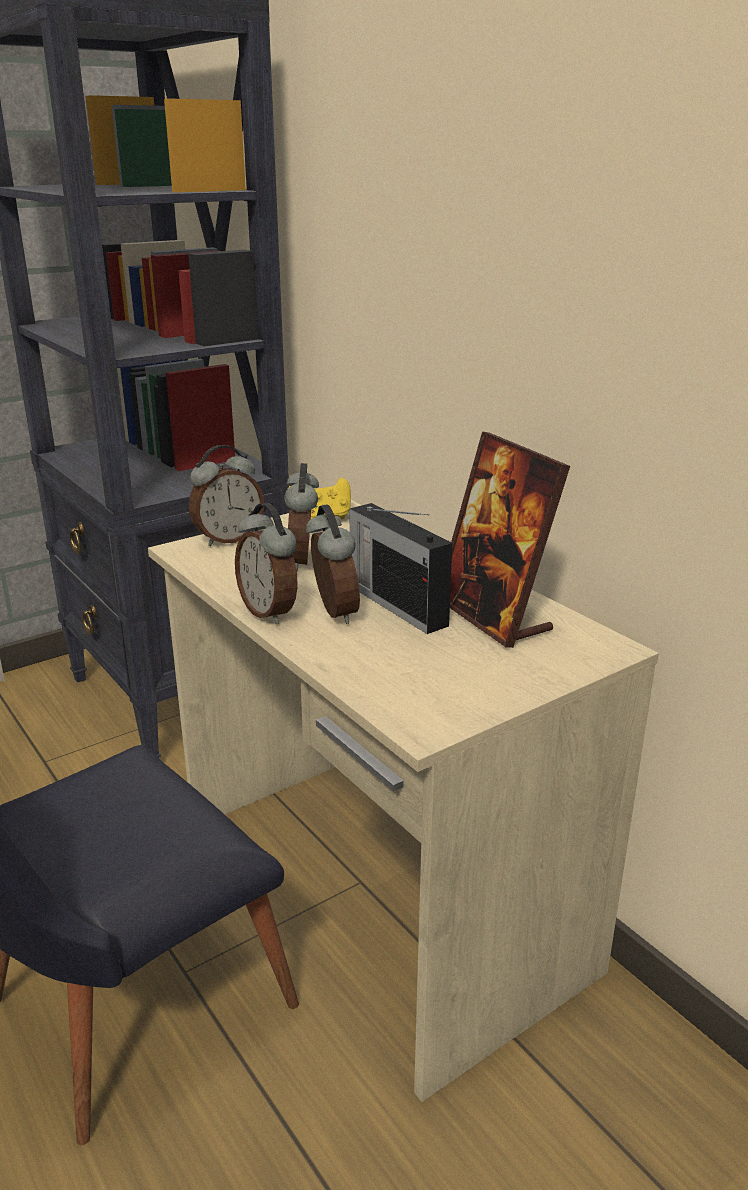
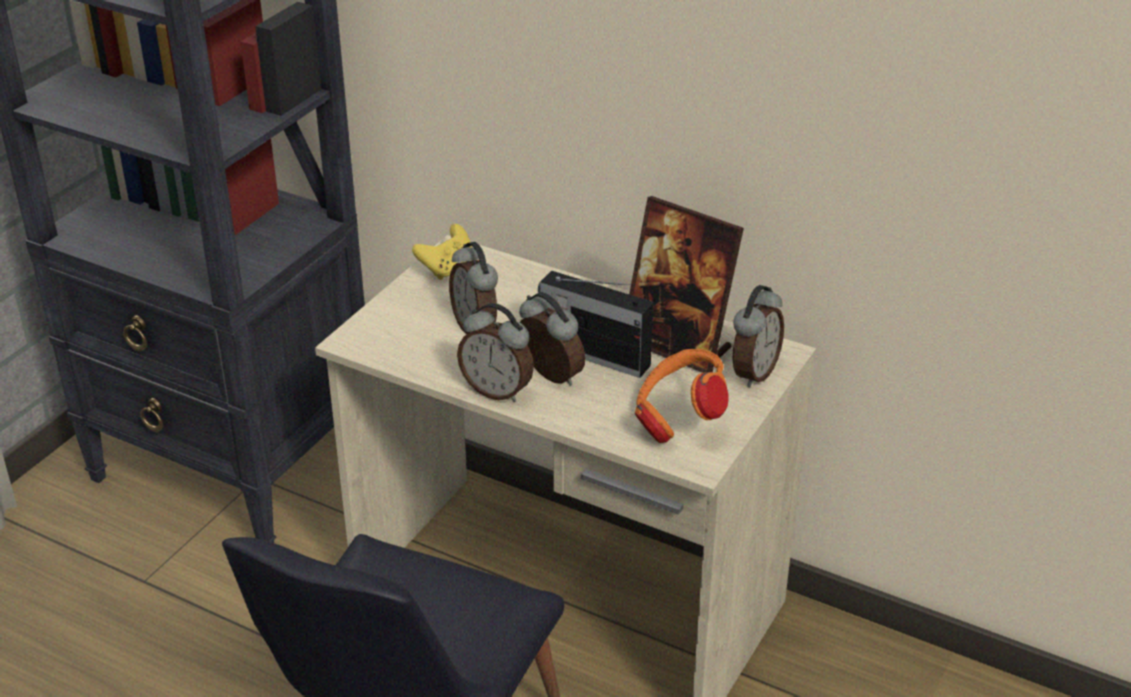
camera: 25 degrees left, 10 degrees up
alarm clock [189,445,264,546] -> alarm clock moved to [733,285,784,387]
none -> orange headphones [635,349,729,443]

